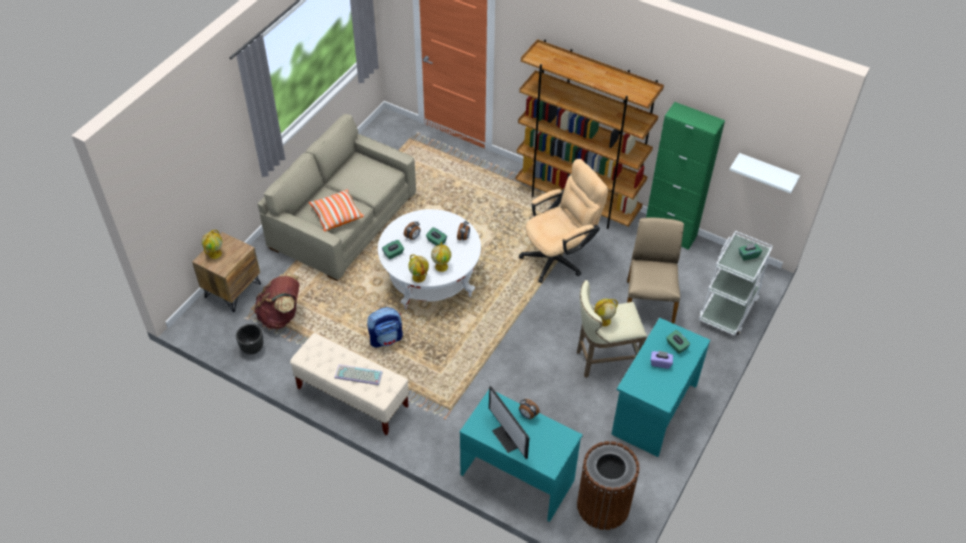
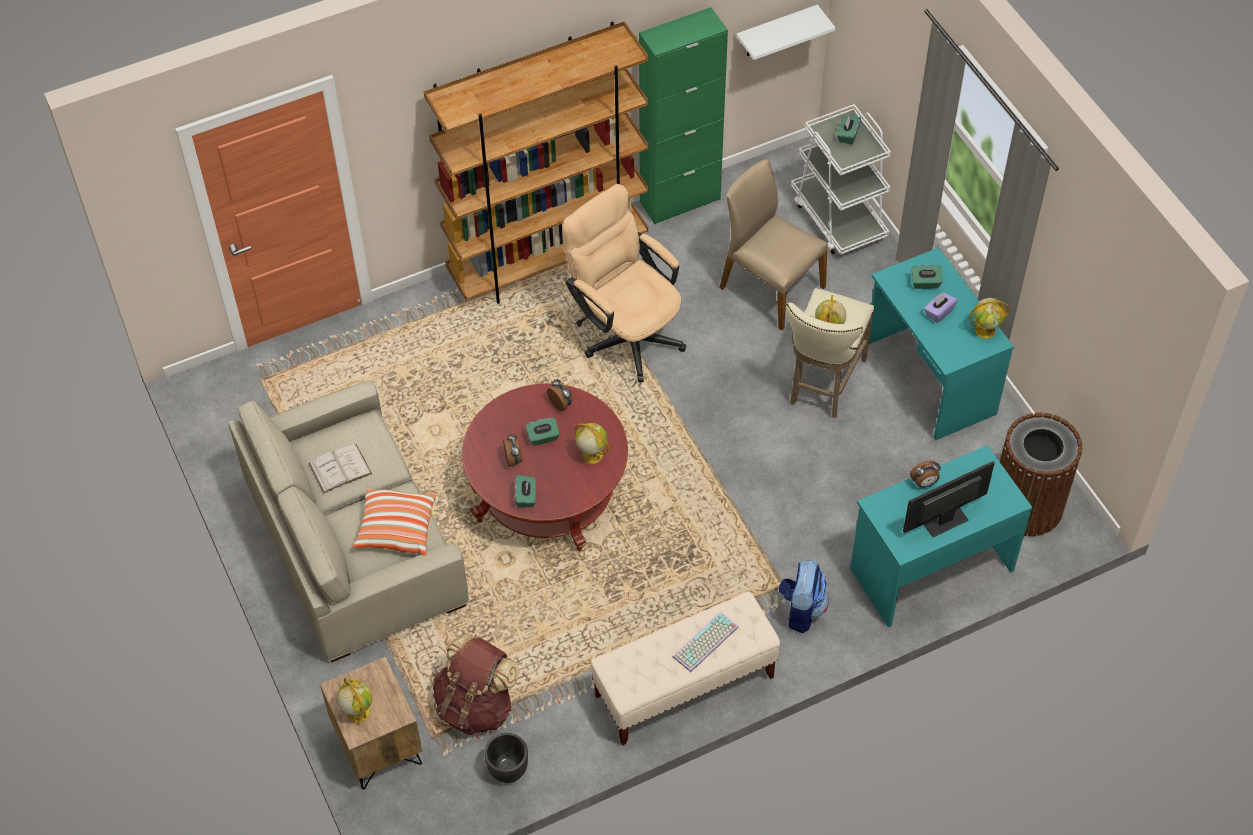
camera: 55 degrees left, 5 degrees up
backpack [367,307,403,347] -> backpack moved to [779,560,829,633]
white coffee table [378,209,481,309] -> red coffee table [462,383,628,551]
globe [408,254,429,282] -> globe moved to [969,298,1009,339]
monitor [489,386,530,459] -> monitor turned 150 degrees clockwise [903,461,995,537]
beige office chair [519,159,608,283] -> beige office chair turned 45 degrees counterclockwise [562,184,686,382]
none -> white book [308,444,372,494]

